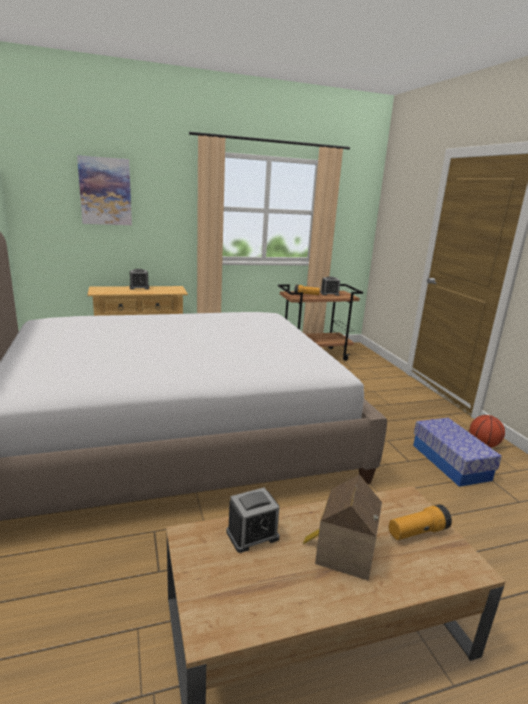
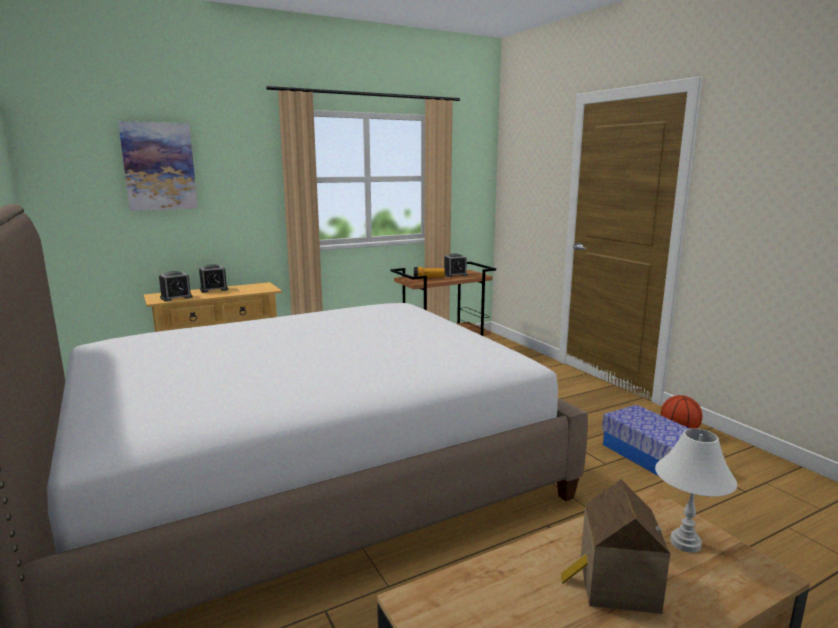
camera: 10 degrees left, 5 degrees down
alarm clock [226,488,279,553] -> alarm clock moved to [159,271,193,302]
flashlight [389,504,452,540] -> white table lamp [655,428,737,553]

